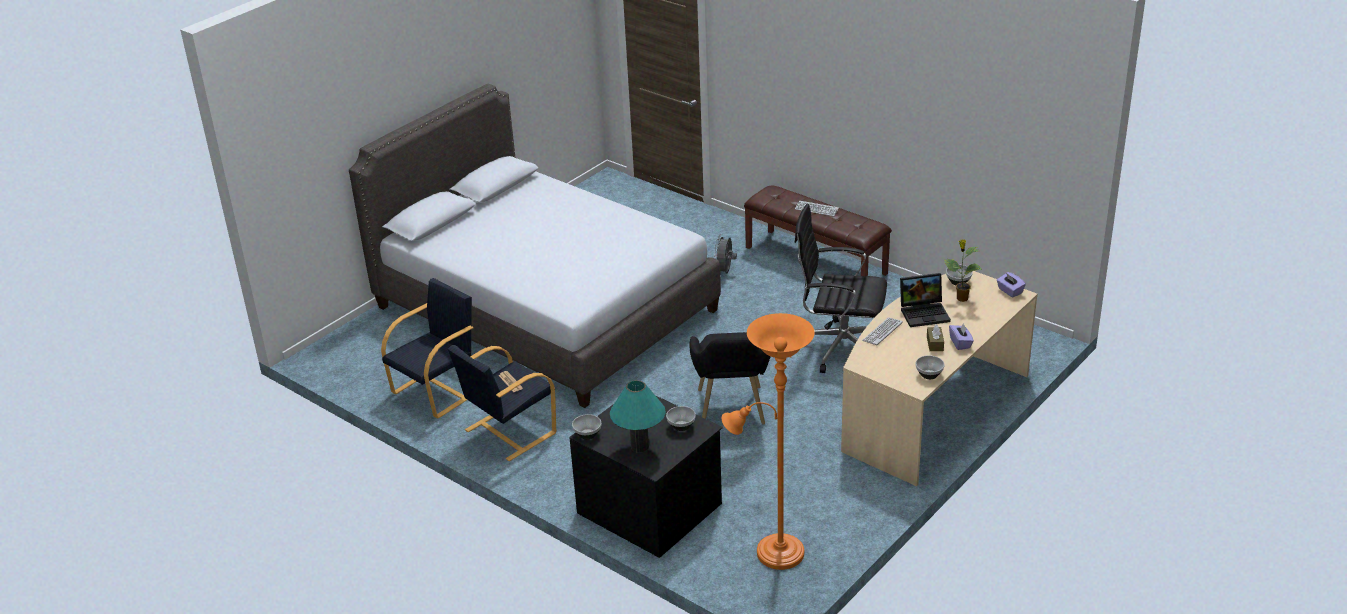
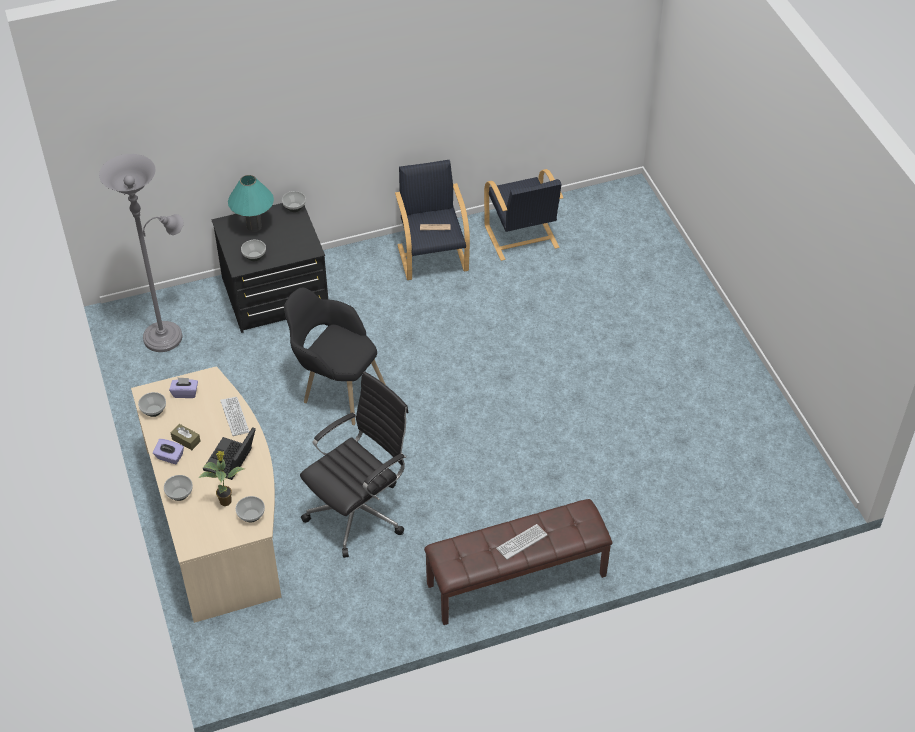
camera: 120 degrees right, 15 degrees up
grey bed [349,84,721,408] -> none
grey fan [714,234,737,274] -> none
orange floor lamp [722,313,815,570] -> grey floor lamp [99,154,183,352]
purple tissue box [997,272,1026,297] -> purple tissue box moved to [169,377,198,398]
none -> bowl [164,475,193,501]

